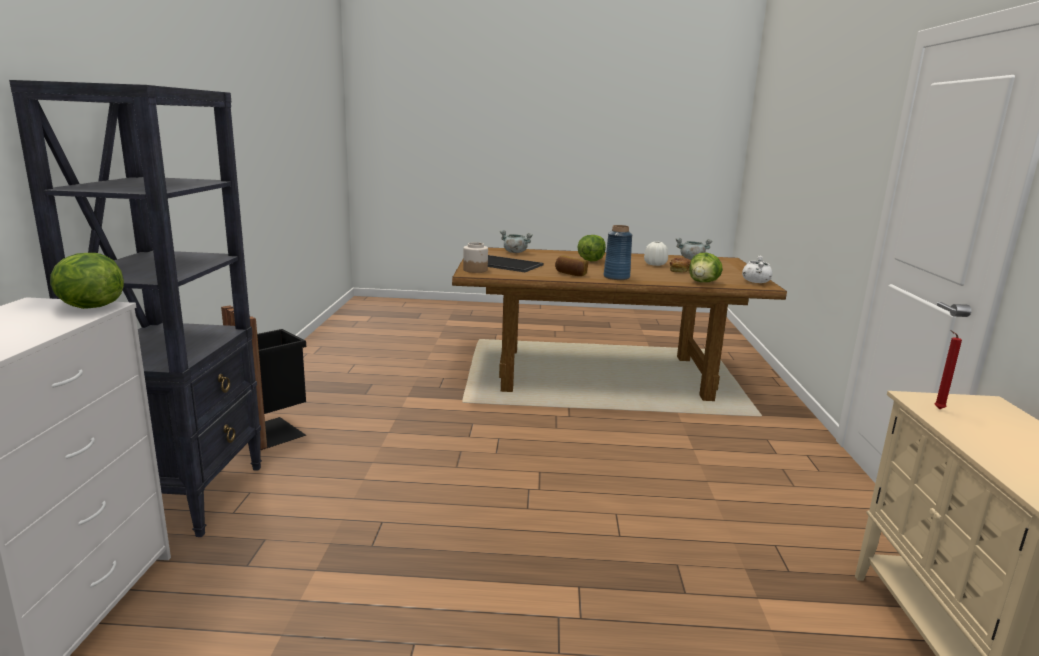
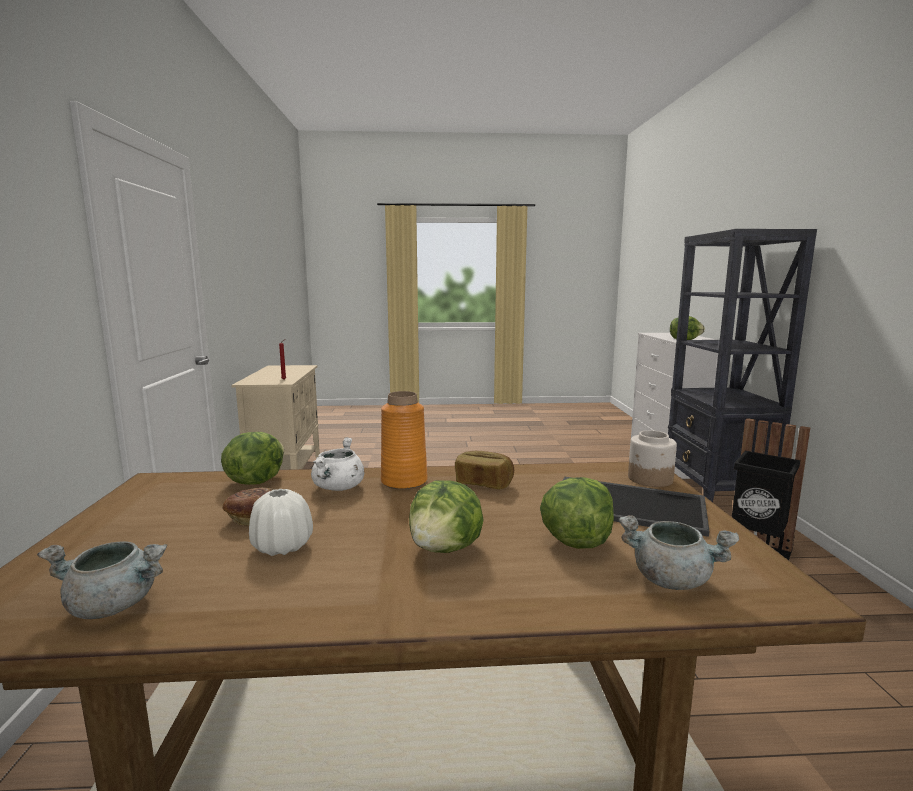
camera: 175 degrees right, 5 degrees down
blue vase [604,225,632,280] -> orange vase [381,391,427,490]
white cooking pot [742,256,773,283] -> white cooking pot moved to [311,437,364,491]
none -> lettuce [540,477,614,549]

